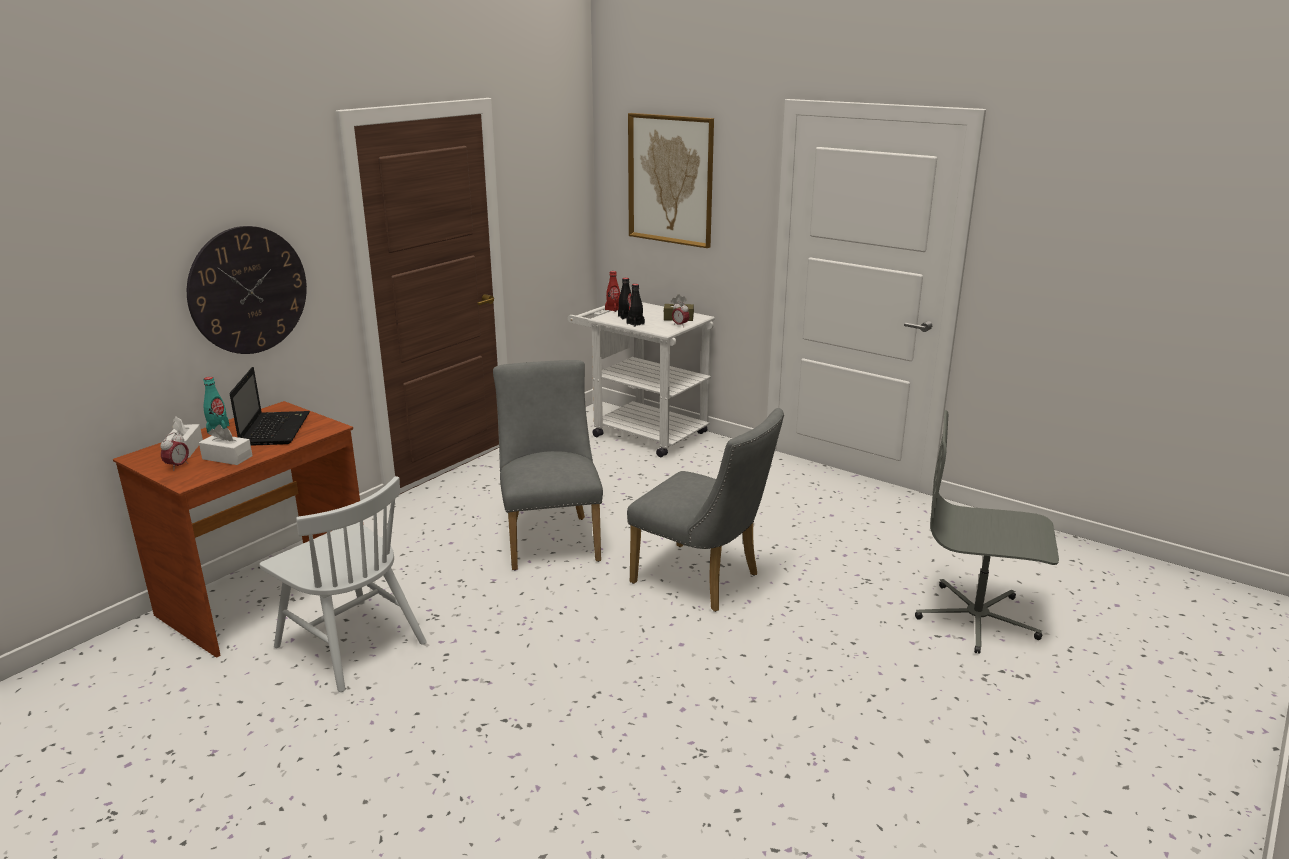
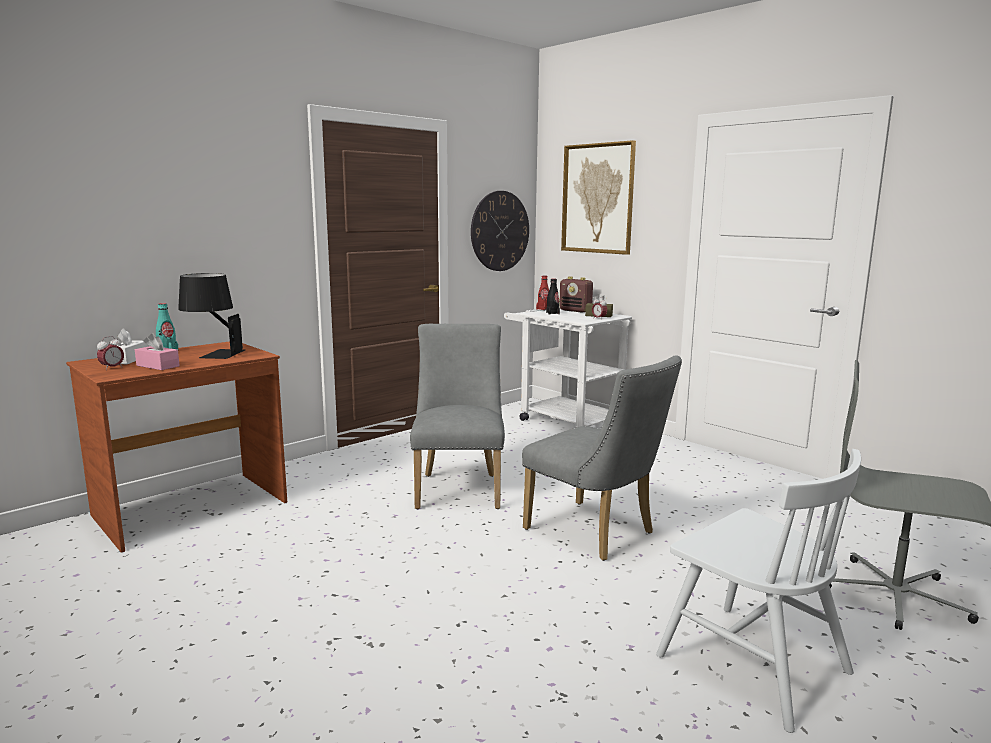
camera: 10 degrees right, 10 degrees down
wall clock [187,226,307,354] -> wall clock moved to [471,191,529,271]
white tissue box [199,425,252,465] -> pink tissue box [135,333,180,370]
laptop [230,367,310,446] -> black table lamp [178,273,245,359]
white chair [260,476,427,692] -> white chair moved to [656,449,861,733]
black bottle [626,284,645,327] -> none
none -> radio [559,276,593,313]

